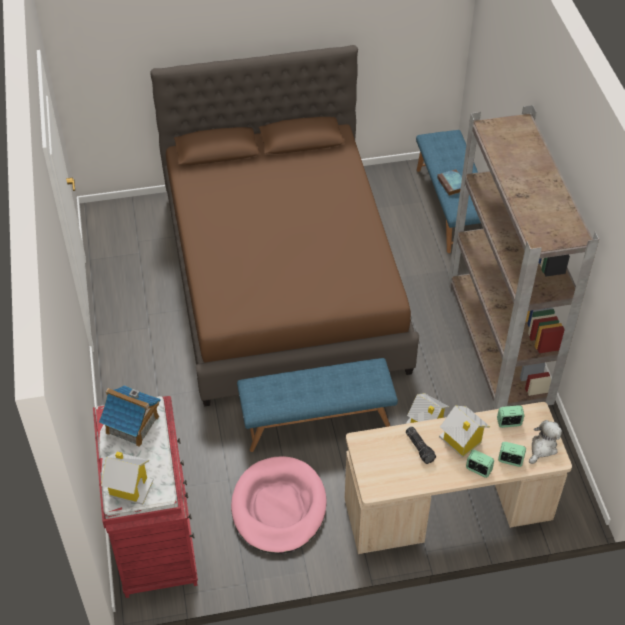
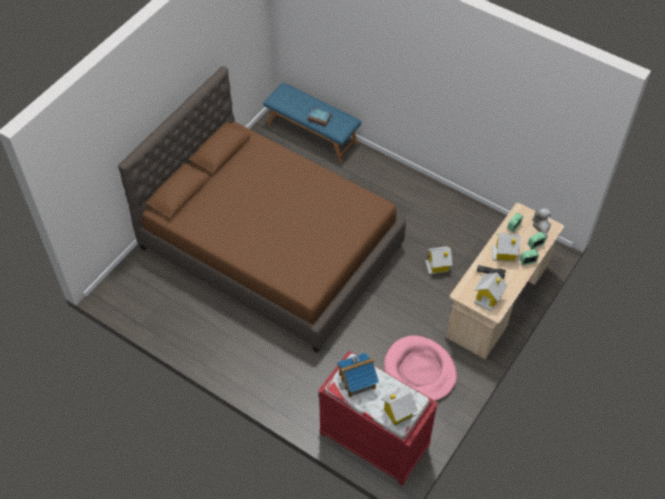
camera: 45 degrees left, 5 degrees up
blue bench [237,358,398,452] -> none
brown bookcase [448,105,599,410] -> none
none -> toy house [474,273,508,311]

